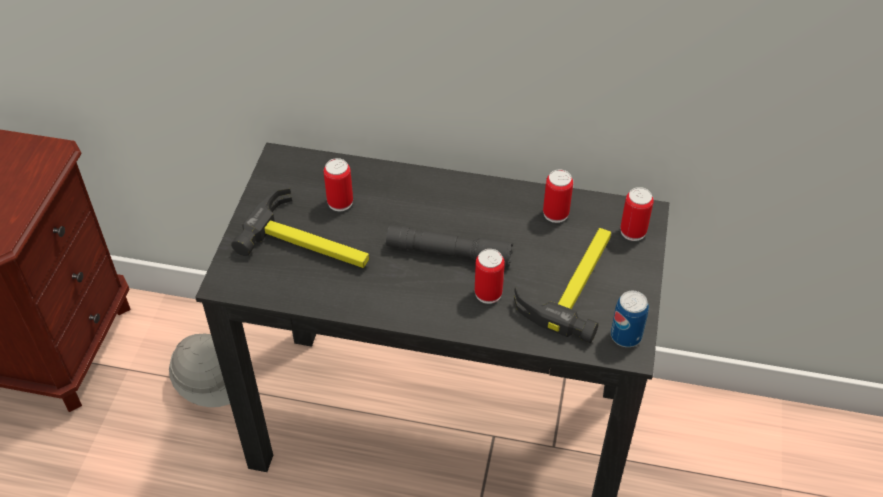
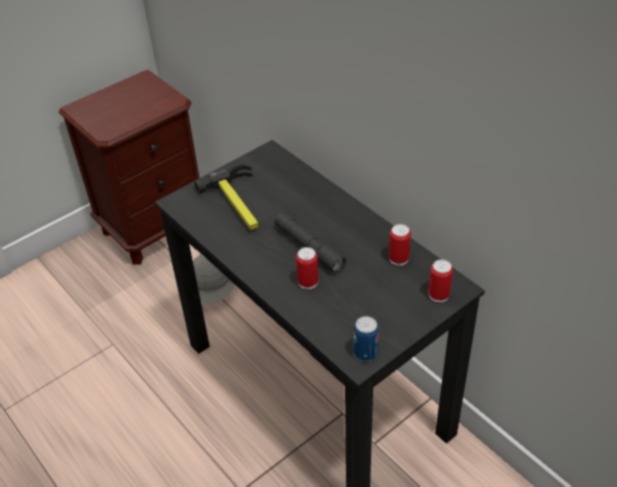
camera: 40 degrees right, 5 degrees down
can [324,158,353,211] -> none
hammer [514,228,611,343] -> none

